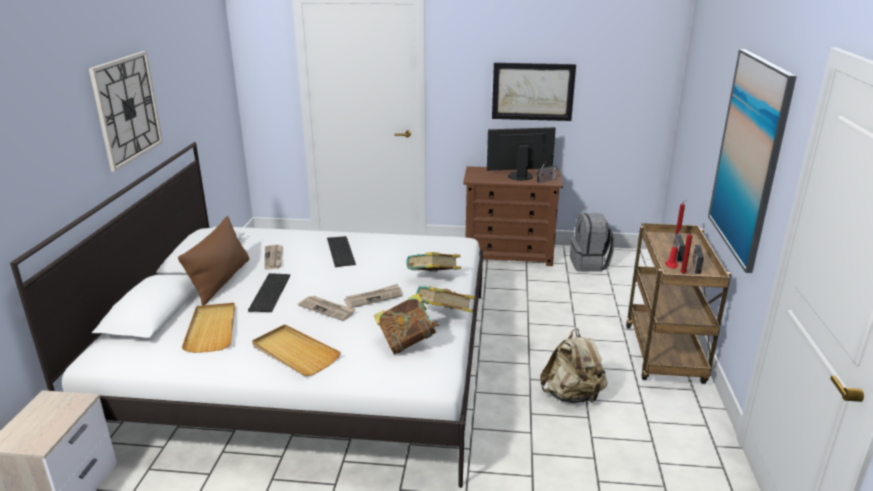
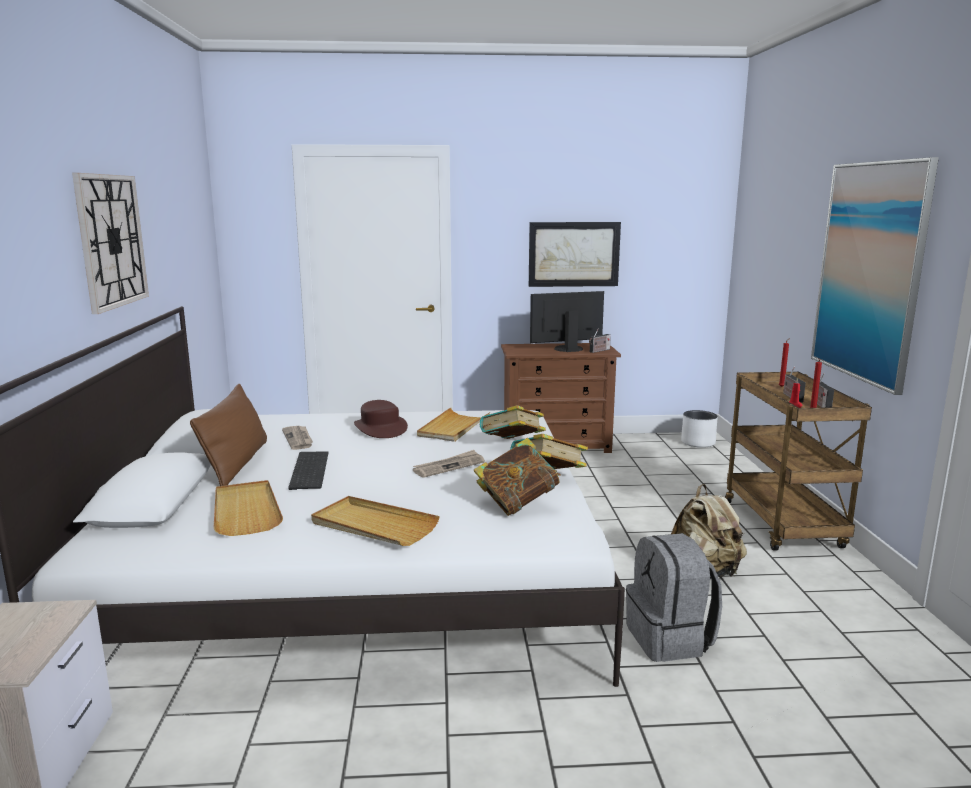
camera: 10 degrees left, 10 degrees down
newspaper [298,295,356,321] -> none
keyboard [327,236,356,267] -> brown hat [354,400,408,438]
grey backpack [570,213,614,272] -> grey backpack moved to [626,533,722,662]
none -> beige tray [417,407,490,442]
none -> white planter [681,410,718,448]

